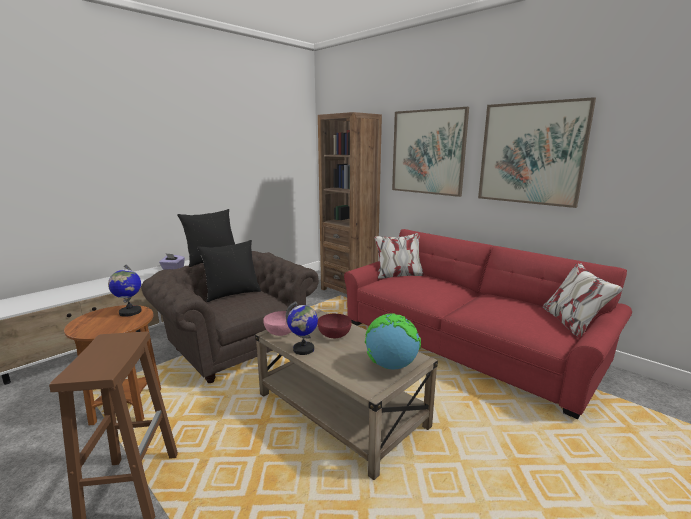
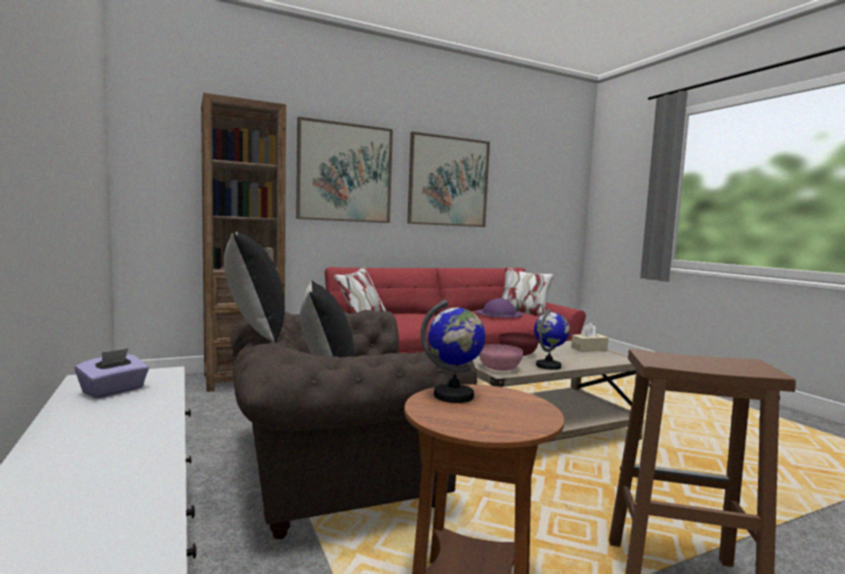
camera: 70 degrees left, 10 degrees down
globe [365,313,421,370] -> beige tissue box [571,323,608,352]
none -> purple hat [476,298,523,318]

